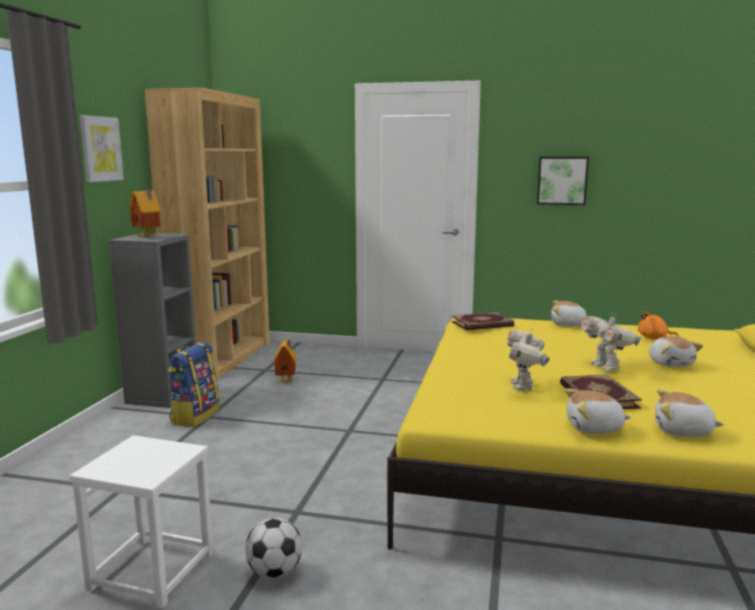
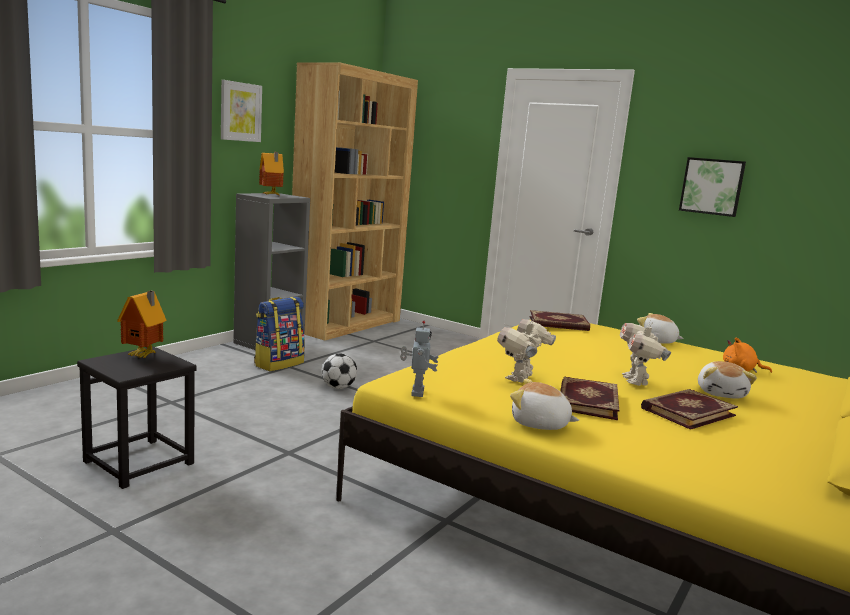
camera: 20 degrees right, 0 degrees up
white stool [69,435,213,608] -> black stool [77,346,197,489]
football [245,518,302,578] -> football moved to [322,353,357,389]
toy house [273,340,297,382] -> toy house moved to [117,291,166,358]
plush toy [655,389,724,437] -> none
none -> toy robot [400,321,438,397]
none -> book [641,389,738,430]

